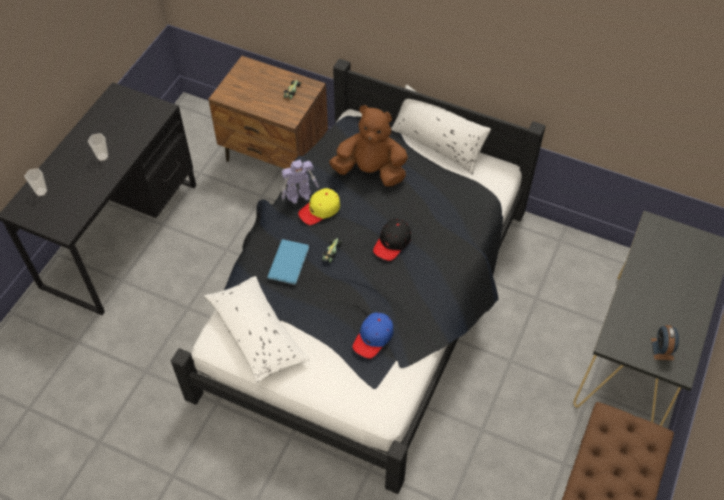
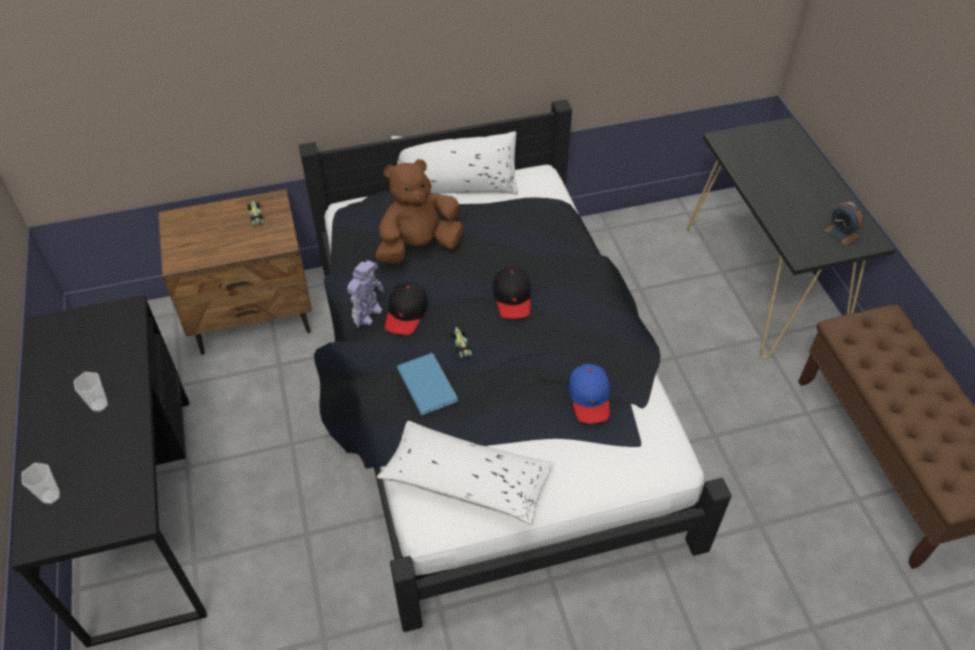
camera: 40 degrees left, 5 degrees down
yellow cap [298,188,340,225] -> black cap [385,282,428,335]

